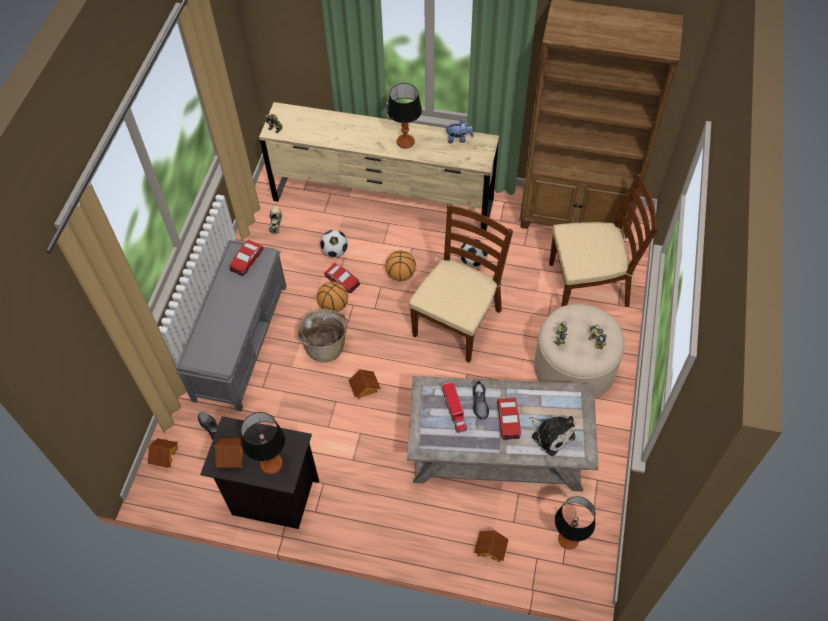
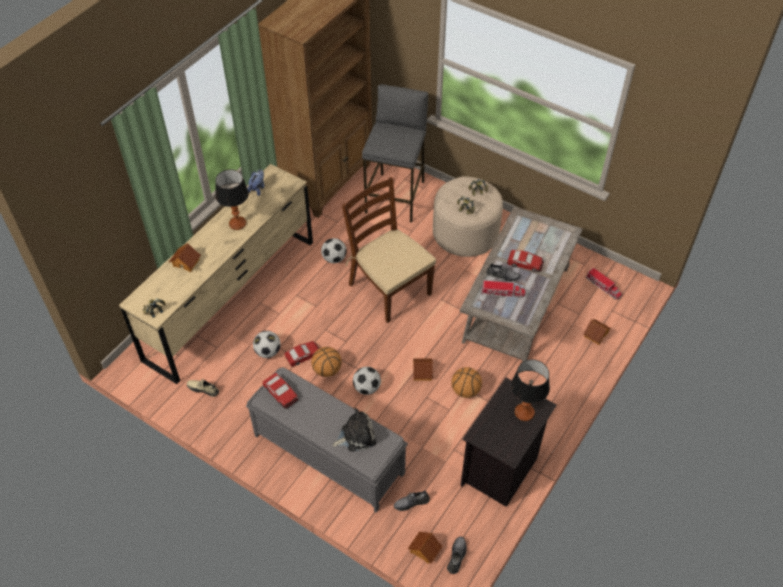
camera: 70 degrees left, 5 degrees down
toy house [214,438,243,468] -> toy house moved to [169,243,201,272]
basket [297,309,348,362] -> football [353,367,381,395]
basketball [385,250,416,281] -> basketball moved to [451,367,482,398]
plush toy [529,416,575,456] -> plush toy moved to [332,408,376,452]
brown chair [549,174,659,307] -> grey stool [362,84,428,222]
table lamp [555,496,595,549] -> toy truck [586,268,622,300]
none -> grey shoe [447,536,467,574]

